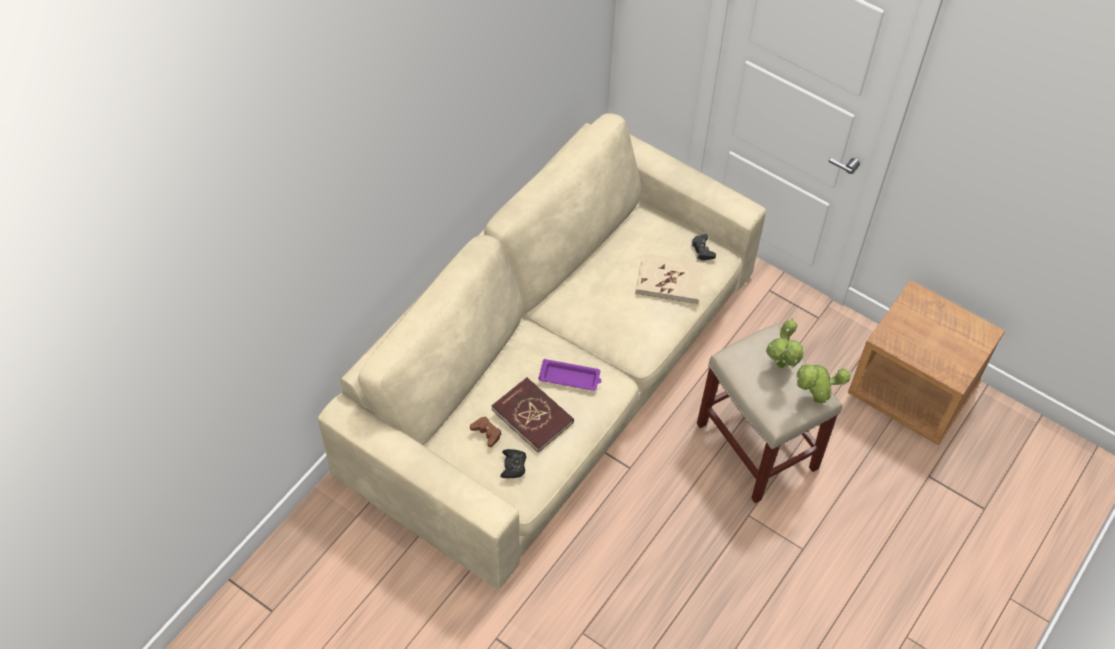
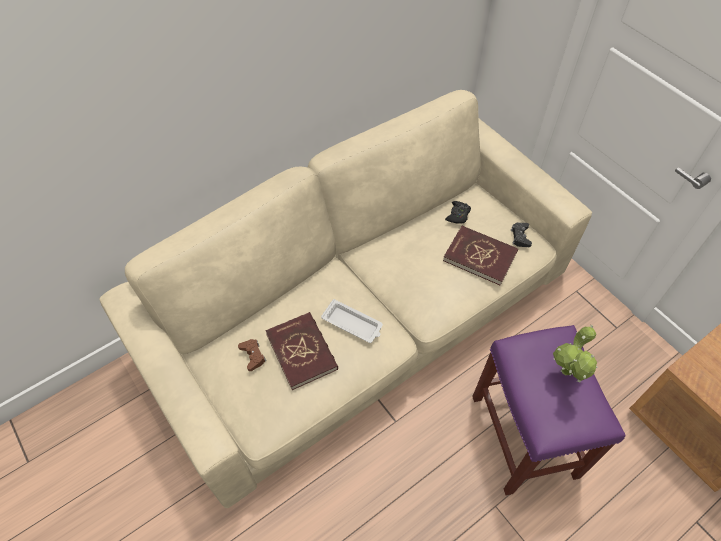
camera: 20 degrees right, 0 degrees up
black game controller [500,449,526,478] -> black game controller moved to [445,201,471,224]
purple tray [539,359,602,391] -> white tray [321,299,383,343]
beige book [635,253,705,304] -> red book [443,226,518,286]
beige stool [697,323,842,503] -> purple stool [472,325,625,495]
potted plant [796,363,851,403] -> none

